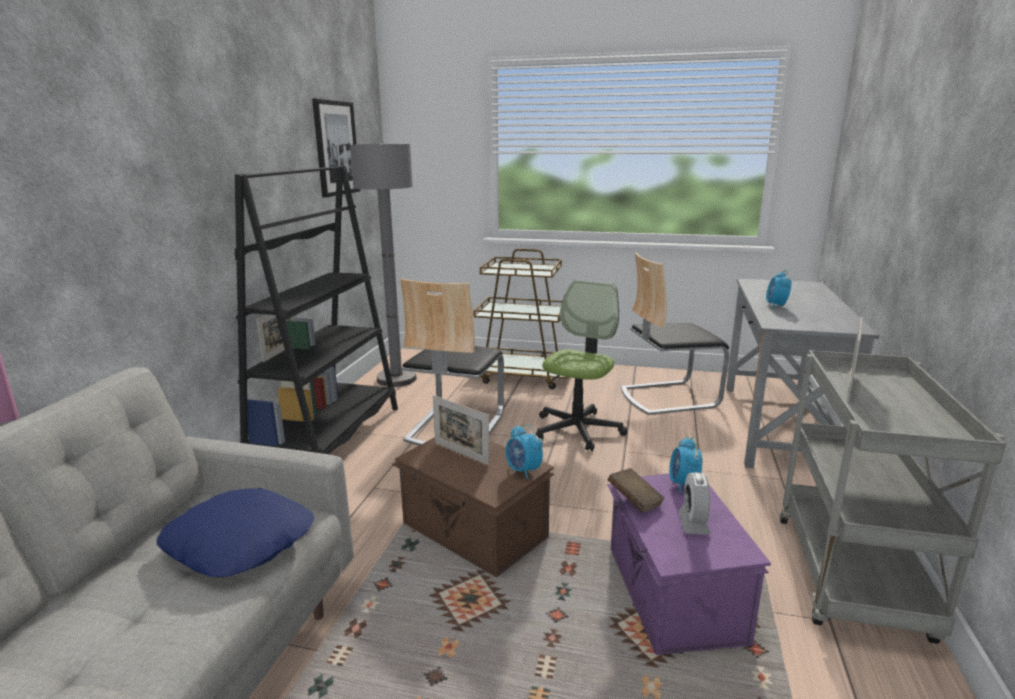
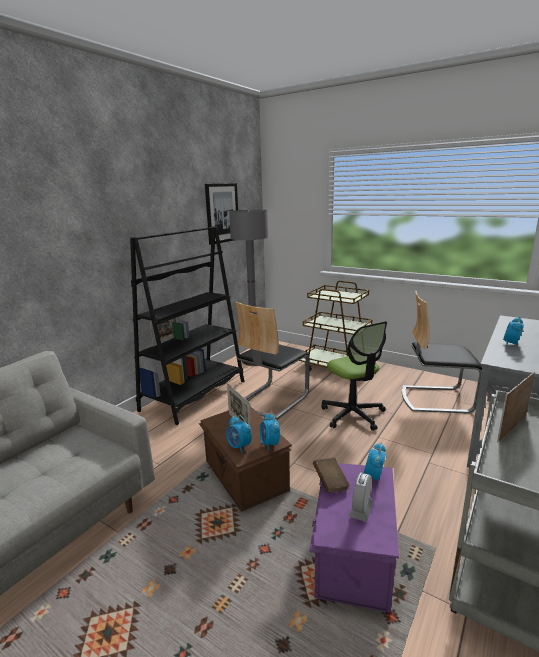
camera: 20 degrees right, 0 degrees up
blue pillow [157,488,314,577] -> none
office chair [536,280,628,451] -> office chair turned 105 degrees clockwise [321,321,387,431]
none -> alarm clock [226,415,252,453]

